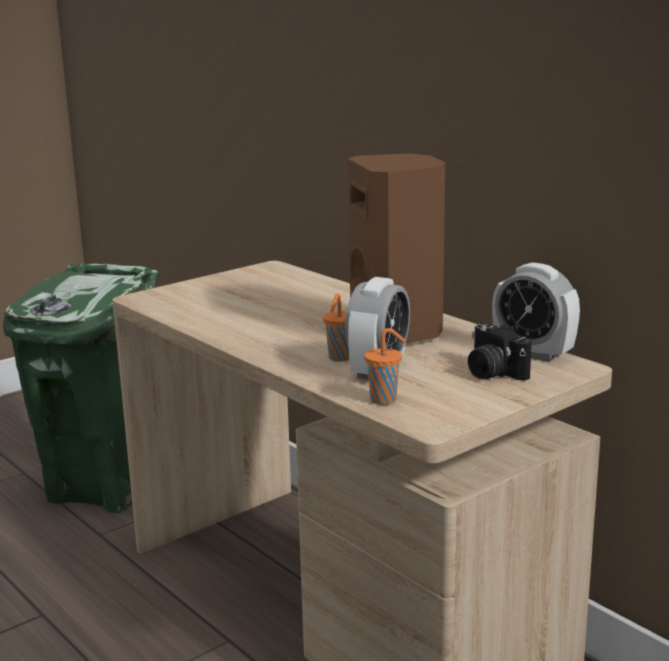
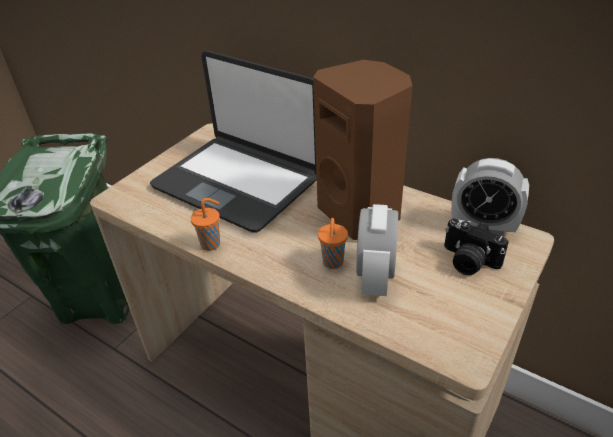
camera: 15 degrees left, 20 degrees up
orange cup [364,328,405,405] -> orange cup moved to [191,198,220,251]
none -> laptop [150,51,317,233]

